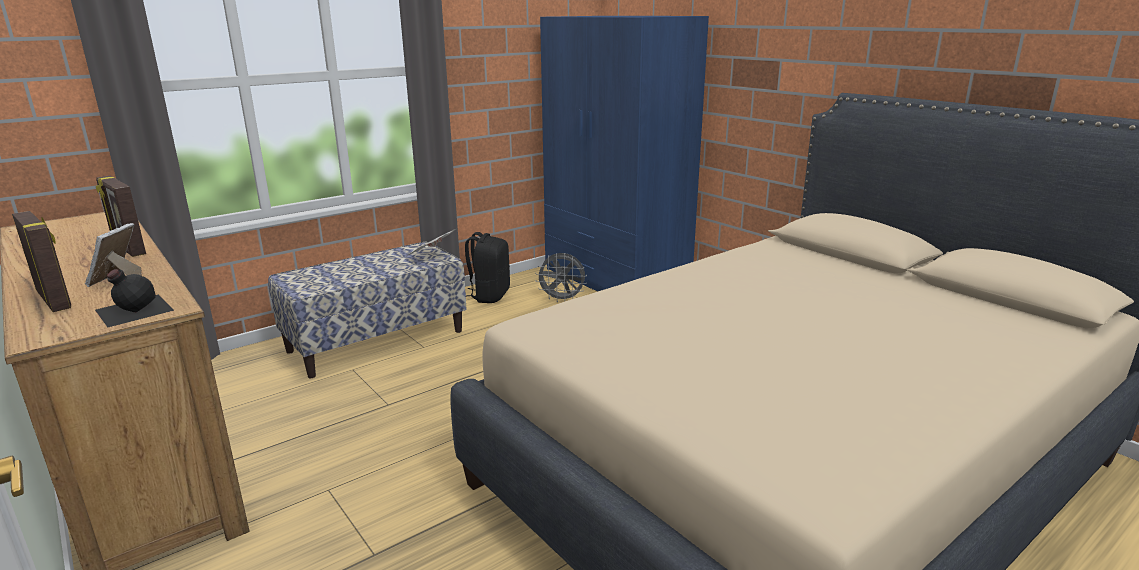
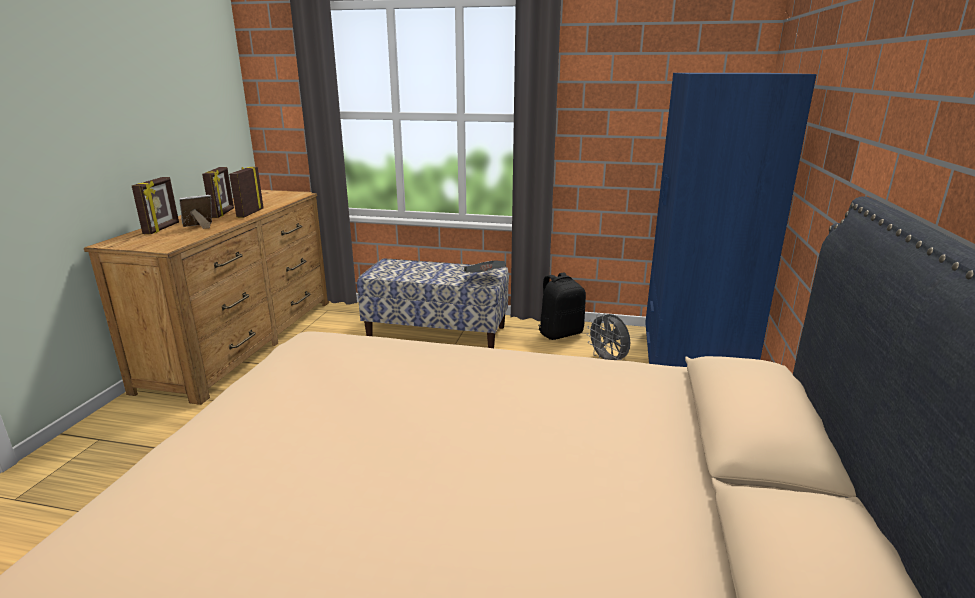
camera: 50 degrees right, 0 degrees up
black bottle [95,269,174,327] -> none
none -> picture frame [202,167,234,218]

